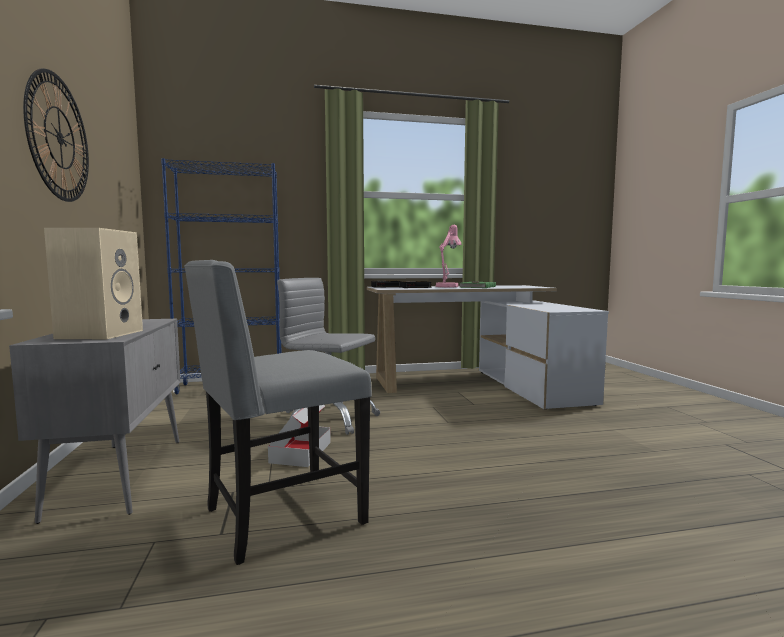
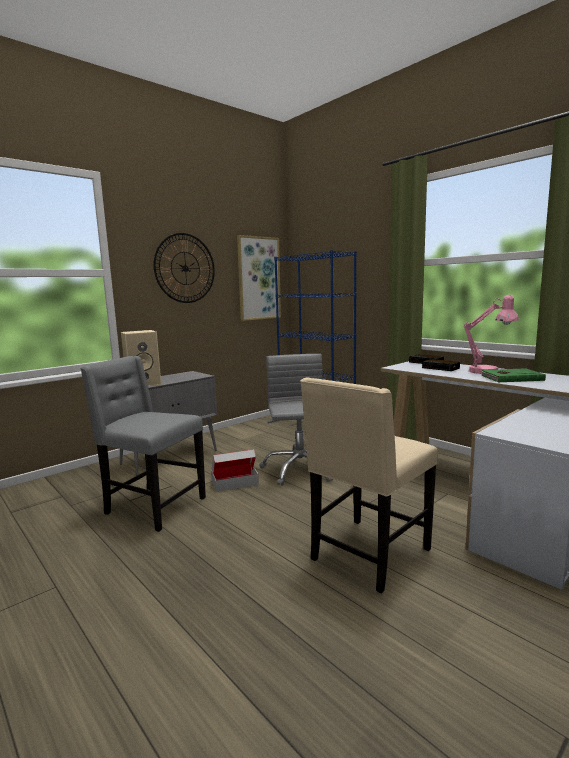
camera: 60 degrees right, 5 degrees up
none -> picture [237,235,281,321]
none -> beige chair [300,378,438,594]

